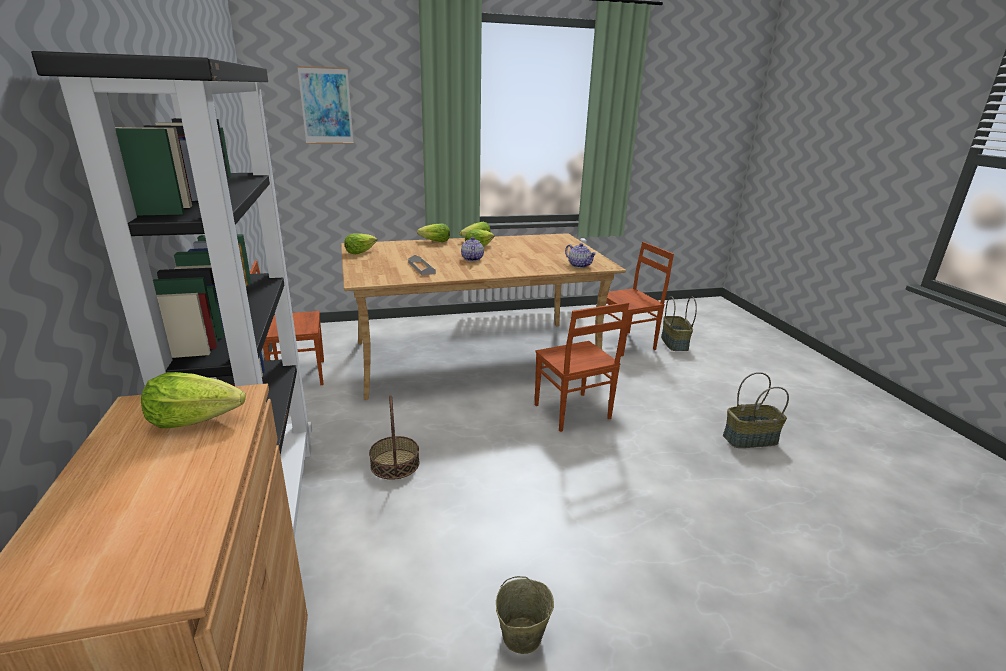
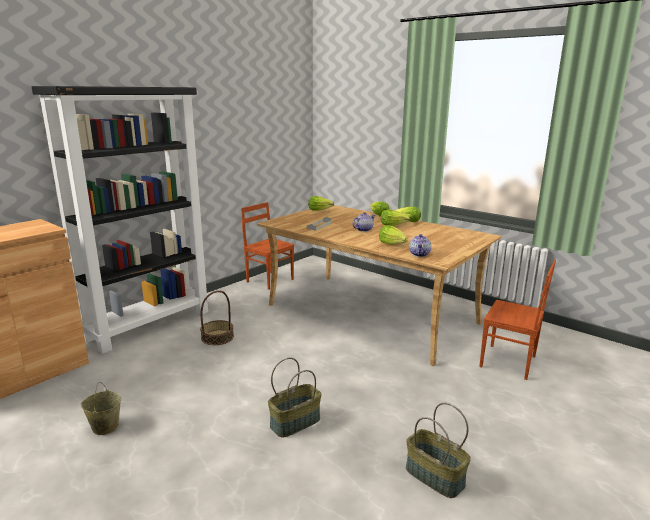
camera: 55 degrees right, 5 degrees down
lettuce [141,372,246,428] -> lettuce moved to [379,225,408,245]
picture [297,66,354,144] -> none
brown chair [535,302,629,432] -> none
basket [661,296,697,351] -> basket moved to [268,357,322,438]

